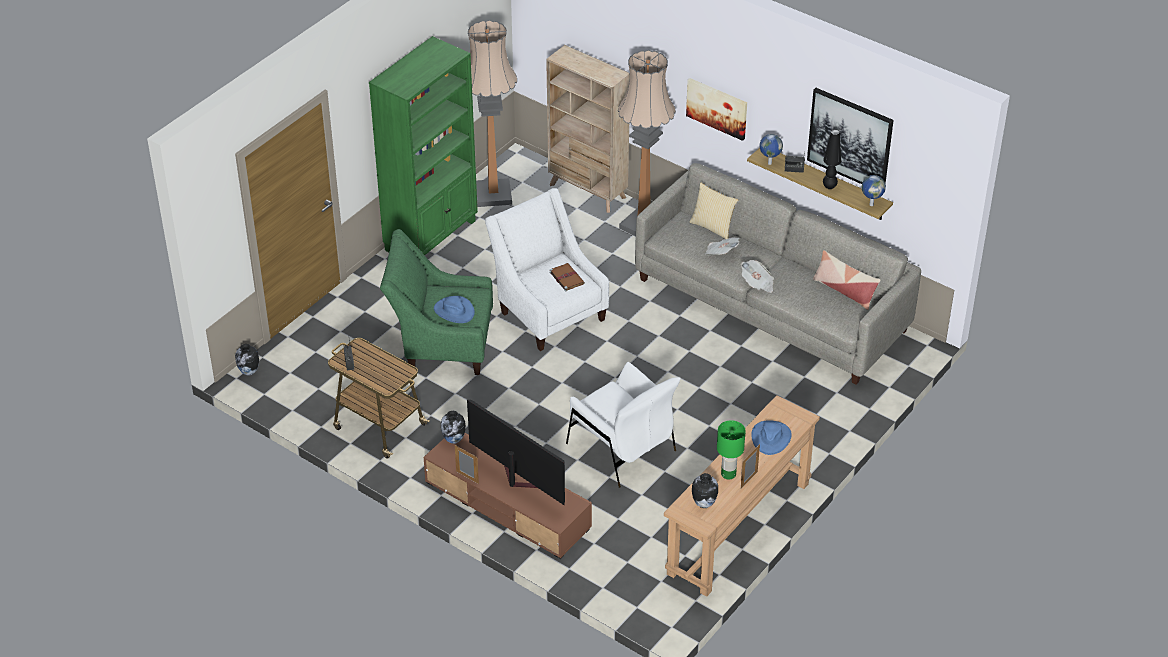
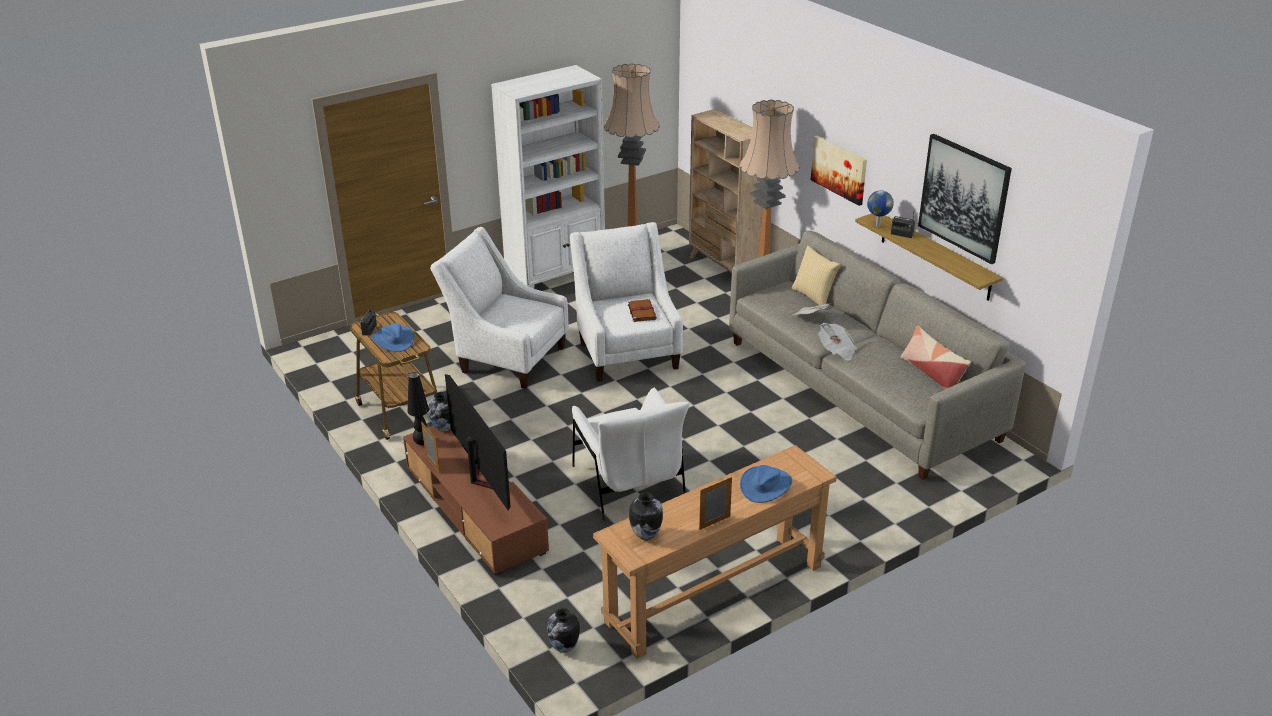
camera: 20 degrees right, 10 degrees down
vase [235,344,259,376] -> vase moved to [547,608,580,653]
green bookcase [369,36,478,255] -> white bookcase [491,65,605,289]
green armchair [380,229,493,375] -> white armchair [430,227,569,389]
blue hat [434,296,475,323] -> blue hat moved to [372,323,415,352]
green table lamp [717,420,746,479] -> none
black table lamp [823,129,841,189] -> black table lamp moved to [407,372,429,445]
globe [862,175,886,206] -> none

